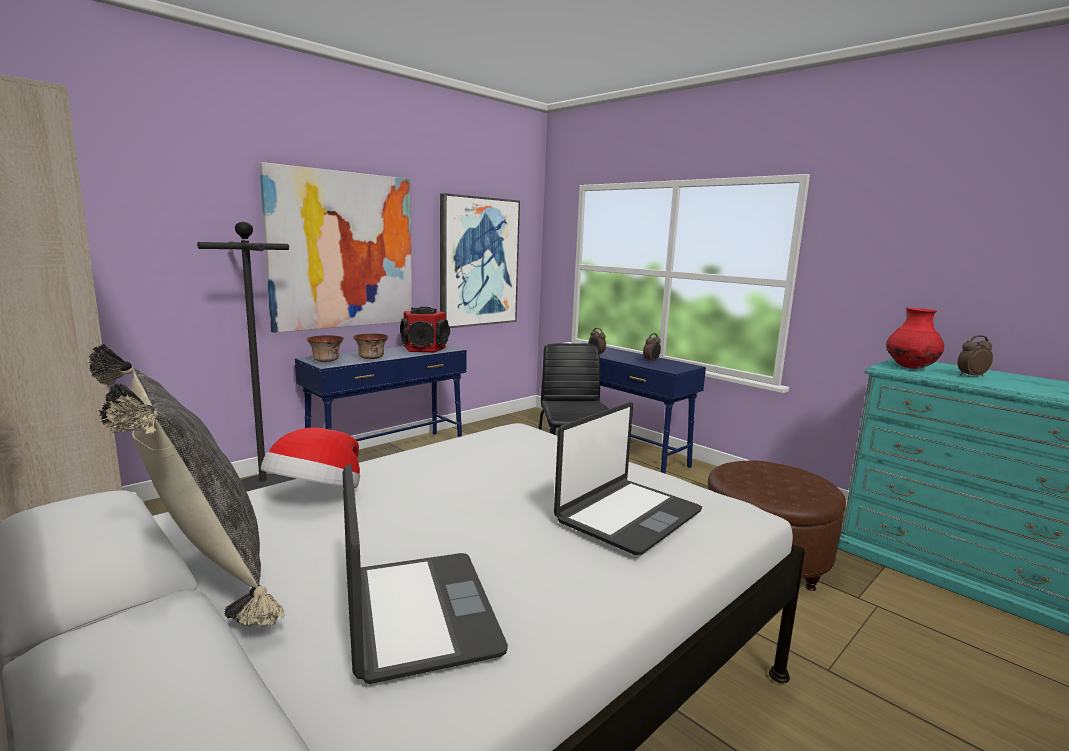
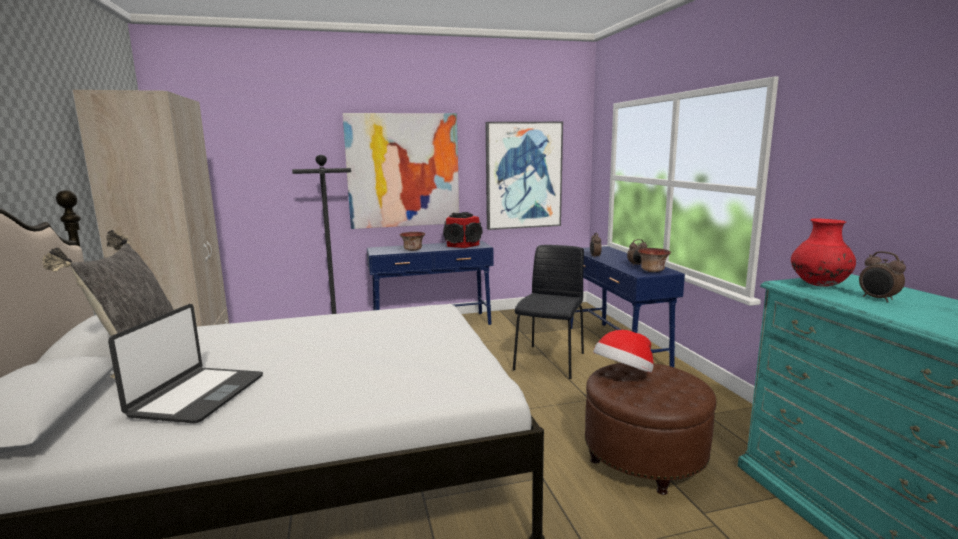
camera: 30 degrees right, 0 degrees up
hat [261,428,360,488] -> hat moved to [593,330,654,373]
bowl [307,335,344,362] -> bowl moved to [638,248,671,272]
laptop [554,402,702,555] -> none
alarm clock [957,335,993,377] -> alarm clock turned 135 degrees counterclockwise [859,251,906,303]

